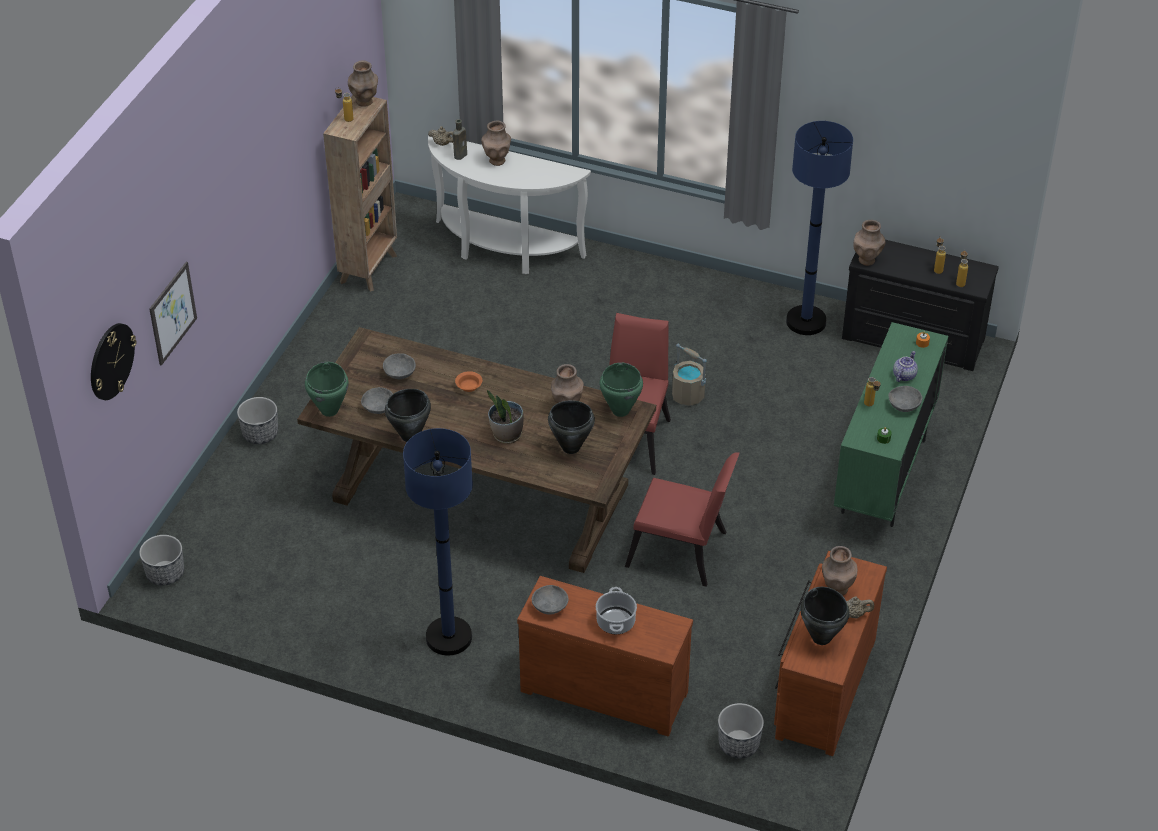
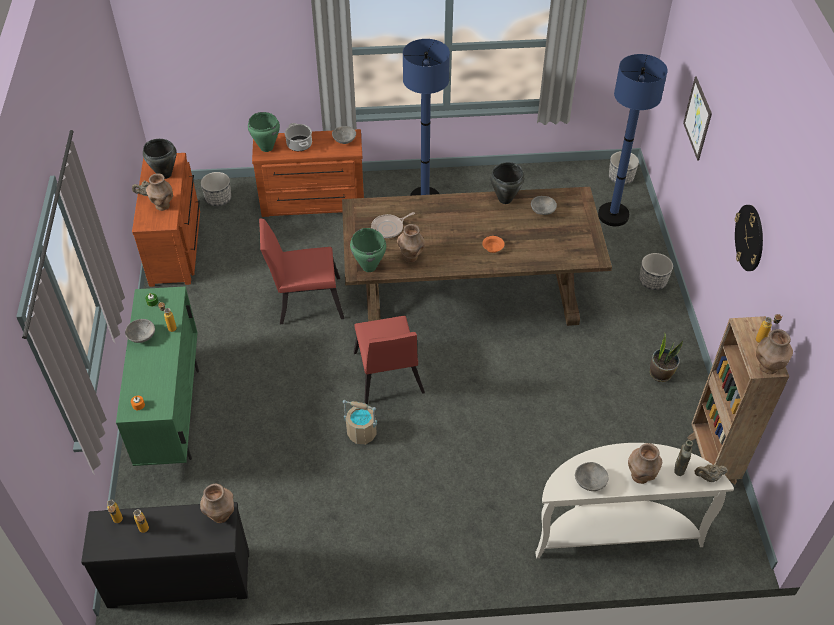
camera: 155 degrees right, 5 degrees up
wall clock [91,323,137,400] -> wall clock moved to [735,205,763,271]
green cooking pot [305,362,349,417] -> green cooking pot moved to [248,112,280,152]
grey bowl [383,353,416,379] -> grey bowl moved to [575,462,609,491]
potted plant [487,390,523,444] -> potted plant moved to [650,334,683,382]
black cooking pot [548,400,595,454] -> frying pan [371,212,415,238]
blue floor lamp [786,121,853,335] -> blue floor lamp moved to [598,54,668,226]
teapot [893,351,918,382] -> none

